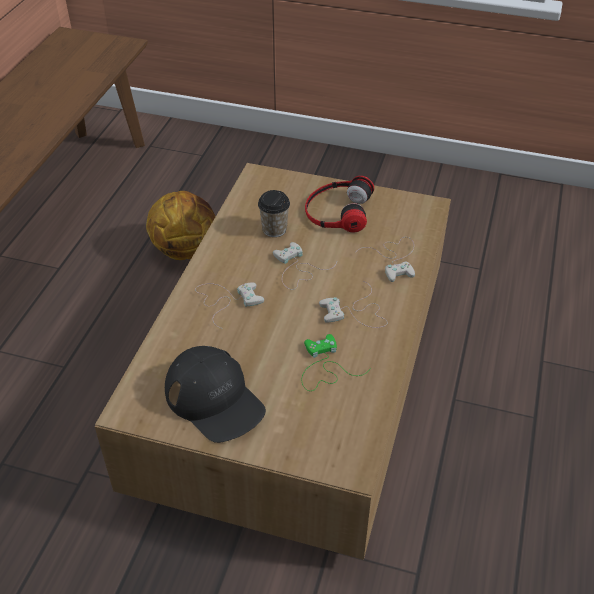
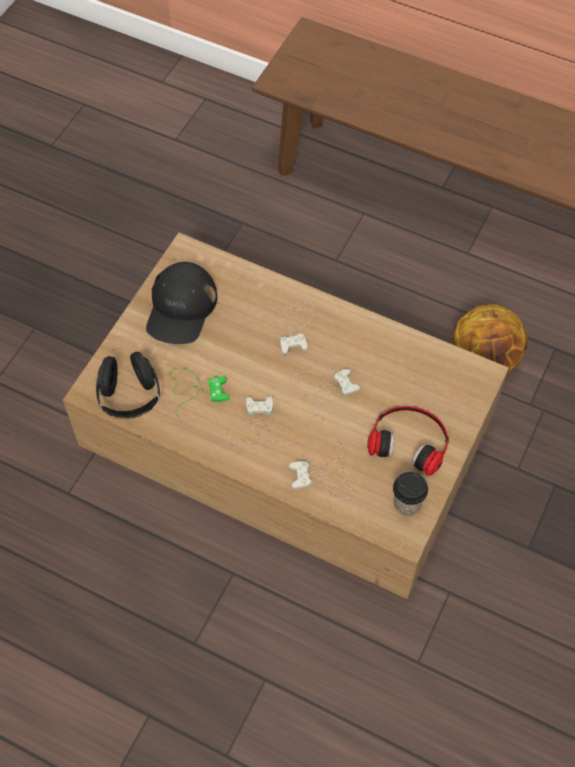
camera: 100 degrees right, 15 degrees up
black cap [165,346,266,443] -> black cap turned 45 degrees counterclockwise [146,262,217,344]
cup [258,190,290,237] -> cup moved to [393,472,428,516]
none -> black headphones [96,352,160,419]

